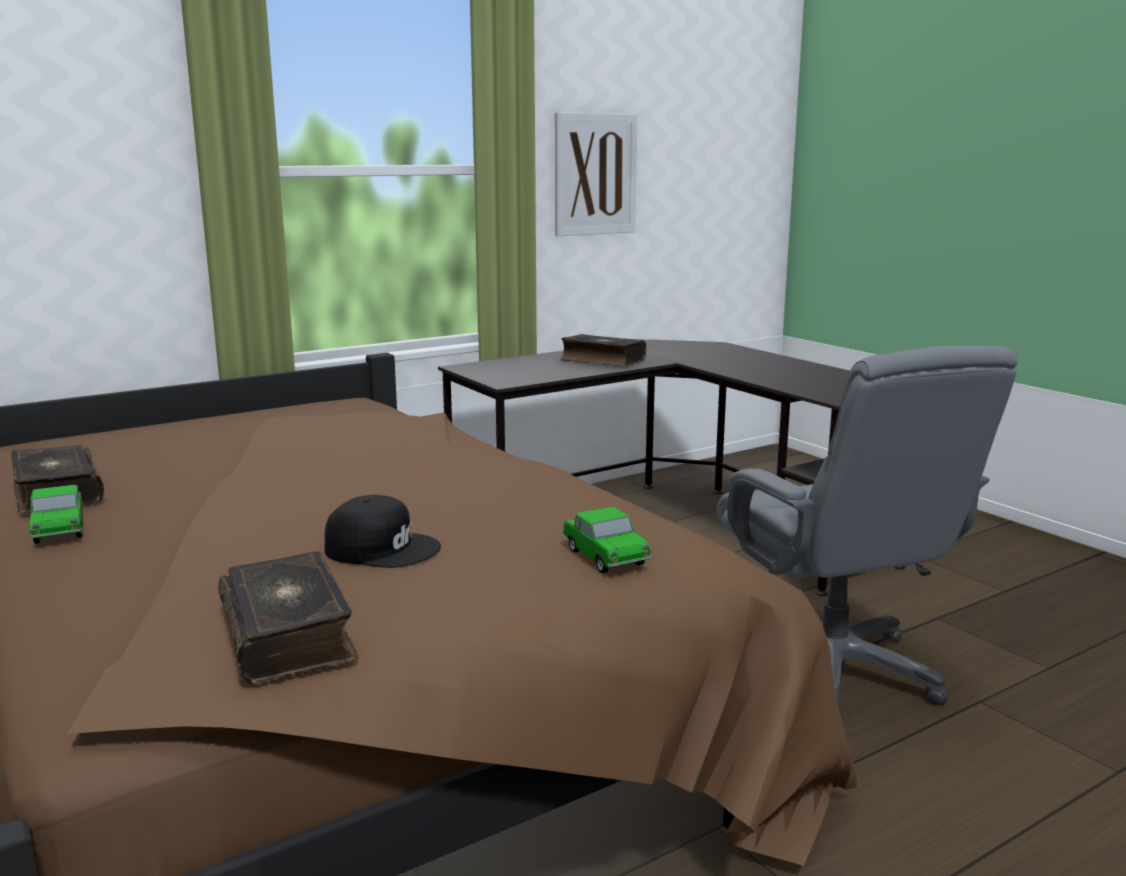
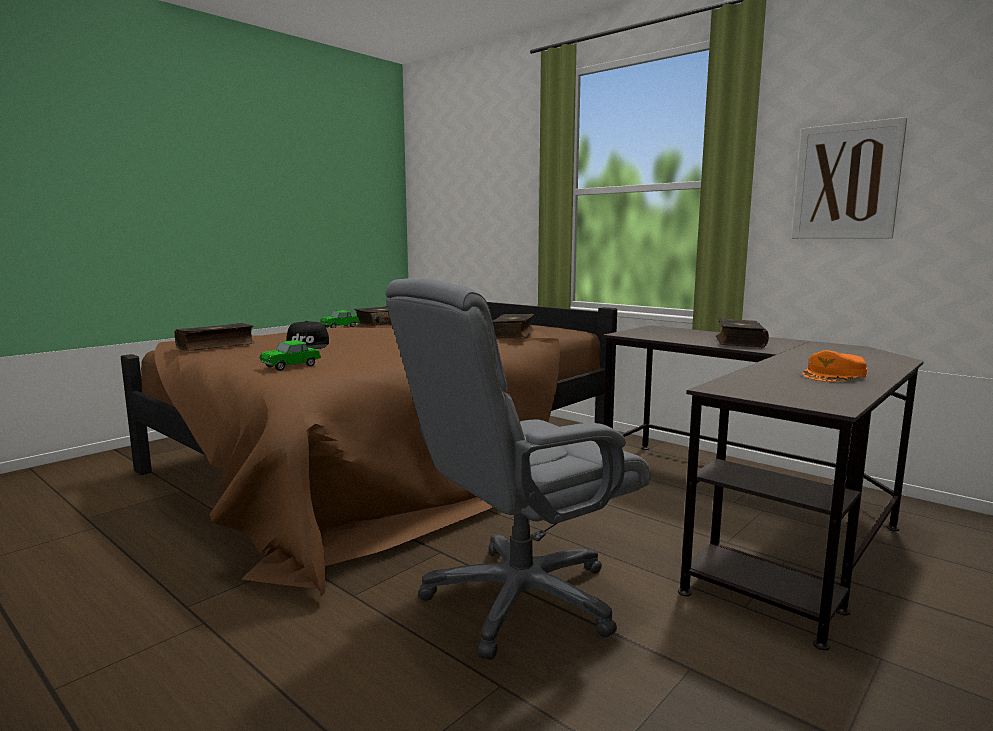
camera: 75 degrees right, 5 degrees down
none -> book [493,314,534,338]
none -> orange cap [803,350,867,382]

